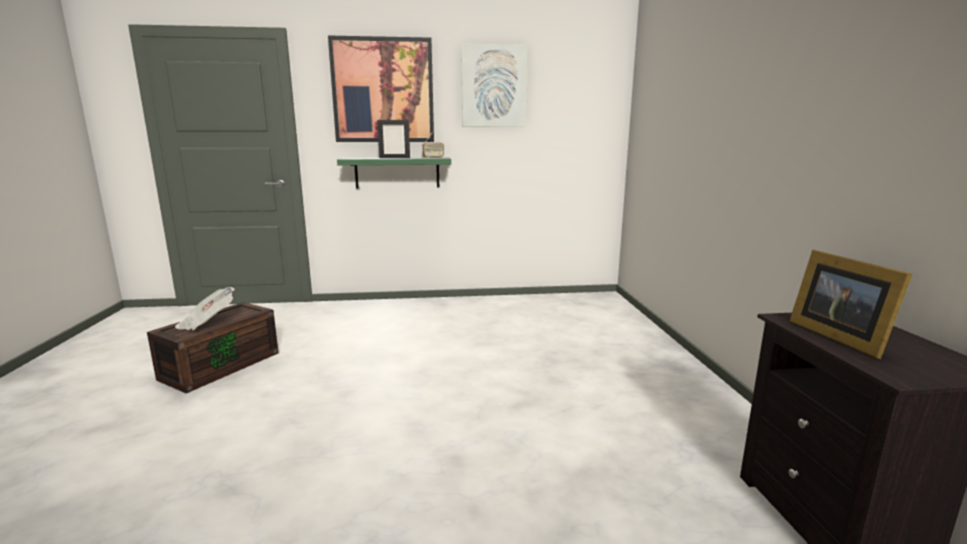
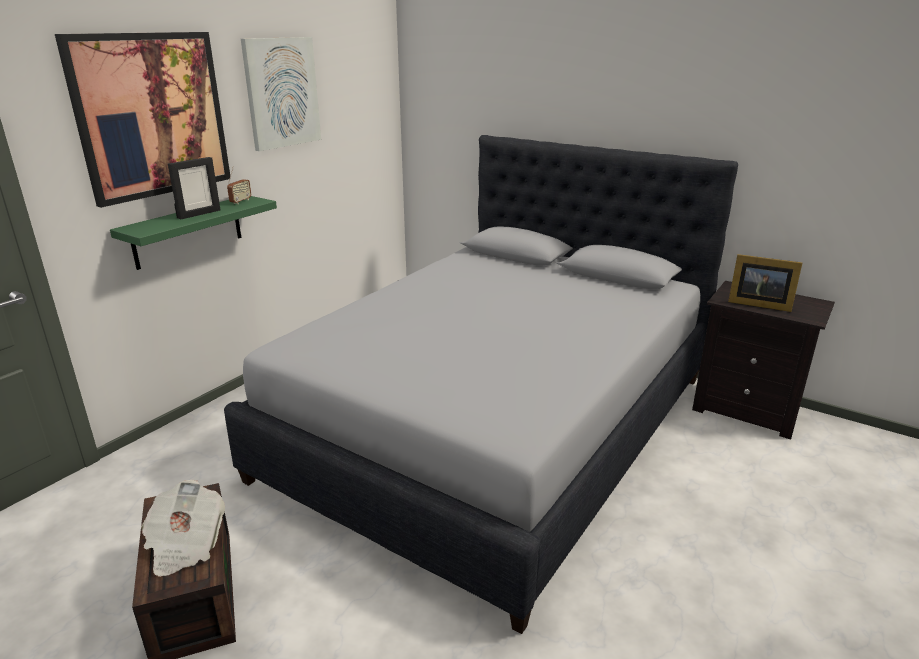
camera: 50 degrees left, 10 degrees up
none -> grey bed [224,135,738,634]

